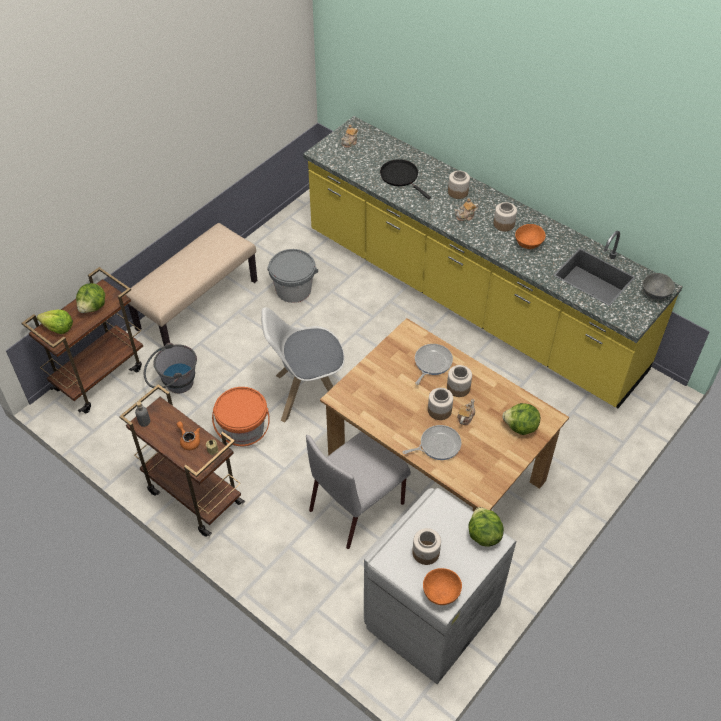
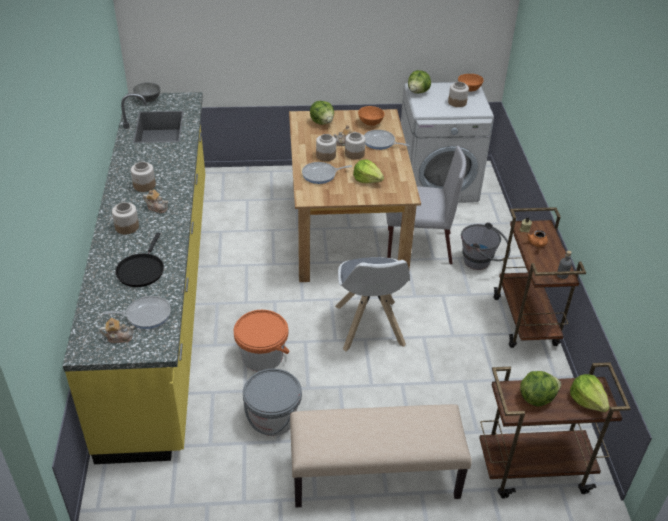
camera: 135 degrees left, 10 degrees down
grey bucket [144,343,197,393] -> grey bucket moved to [461,222,511,270]
orange bucket [212,387,270,447] -> orange bucket moved to [234,310,290,372]
chair [261,307,345,422] -> chair turned 45 degrees clockwise [335,257,410,351]
orange bowl [515,224,546,249] -> orange bowl moved to [358,106,385,126]
none -> frying pan [103,296,171,329]
none -> lettuce [353,159,384,183]

